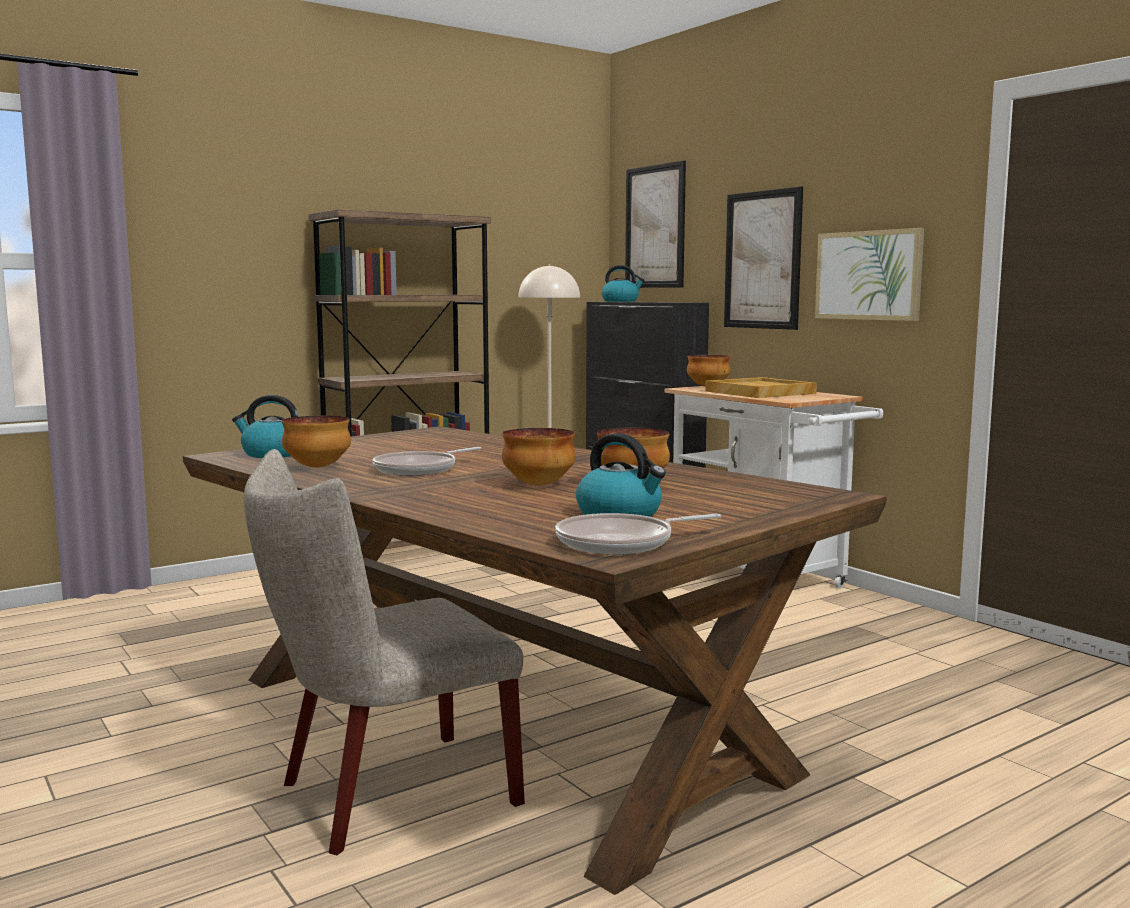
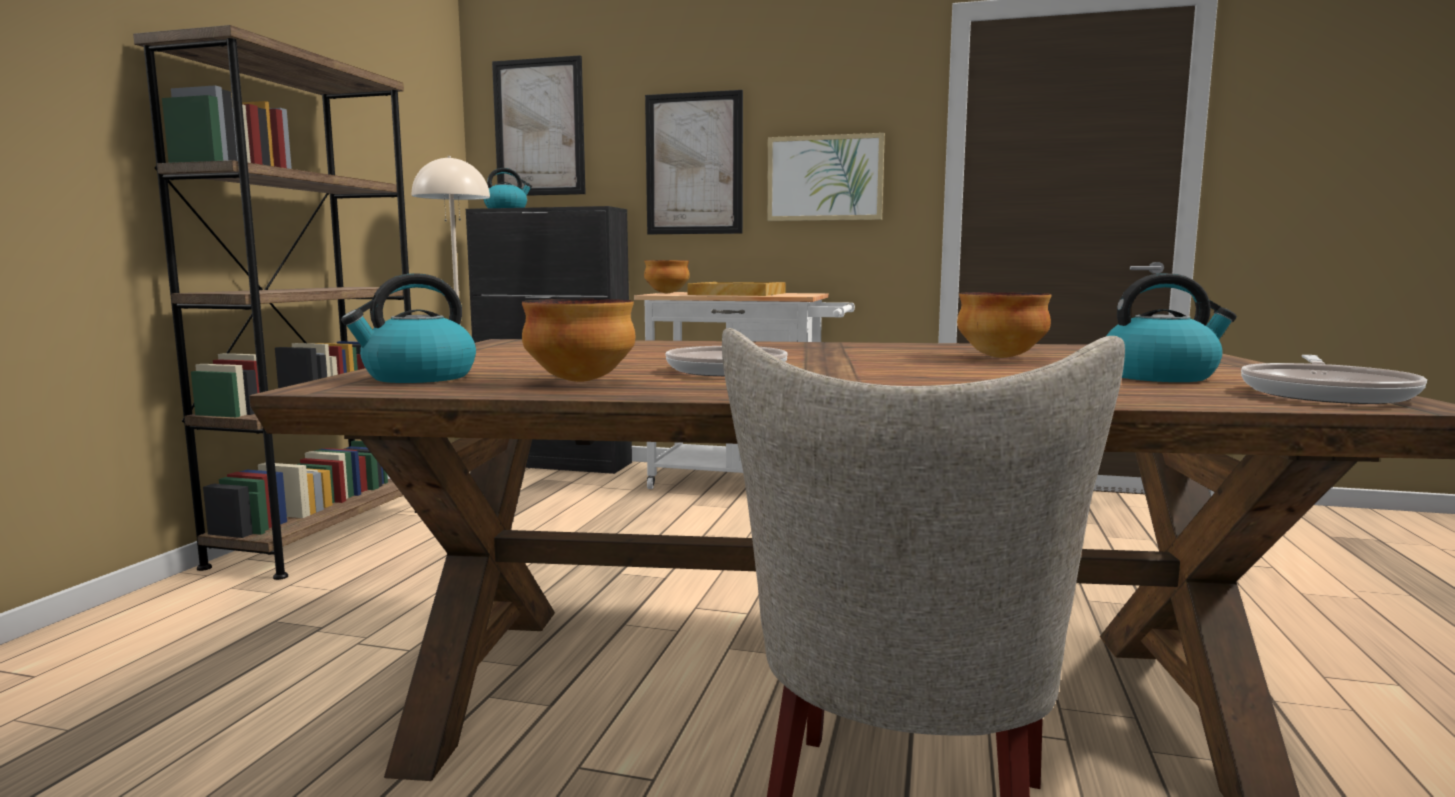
camera: 40 degrees left, 0 degrees up
bowl [502,428,576,486] -> none

